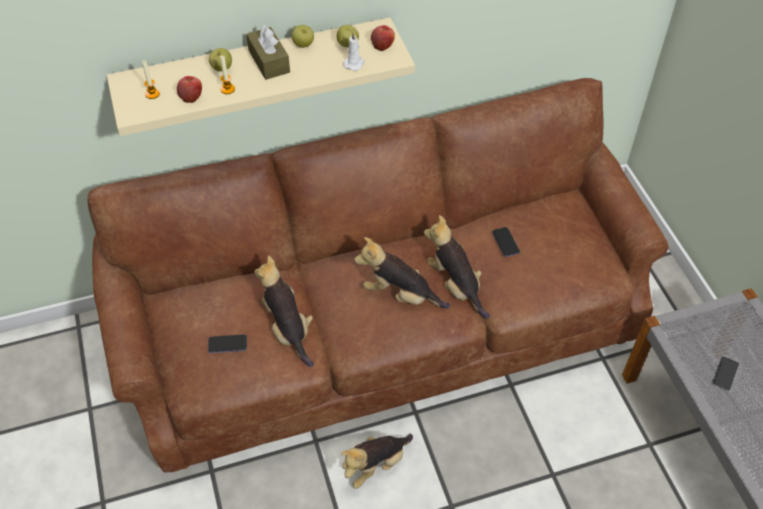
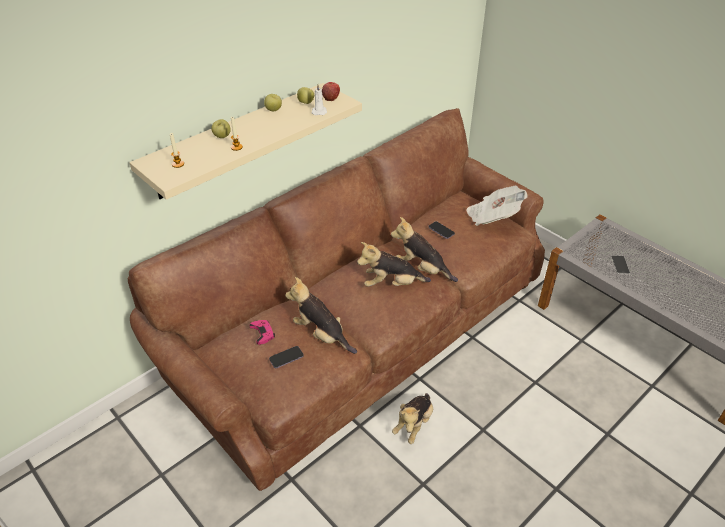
camera: 25 degrees left, 10 degrees down
apple [177,76,202,103] -> none
brown tissue box [246,25,290,80] -> none
none -> pink game controller [249,320,275,345]
none -> newspaper [466,186,528,226]

